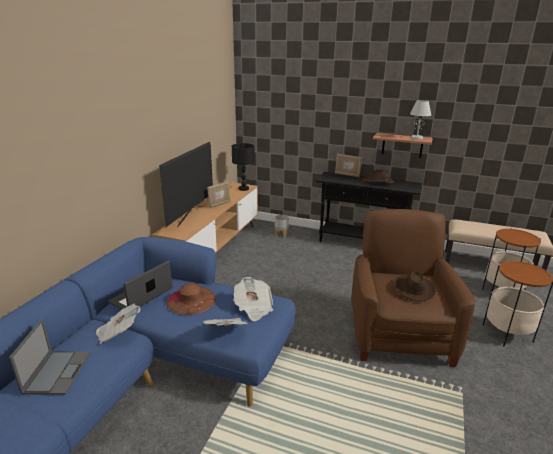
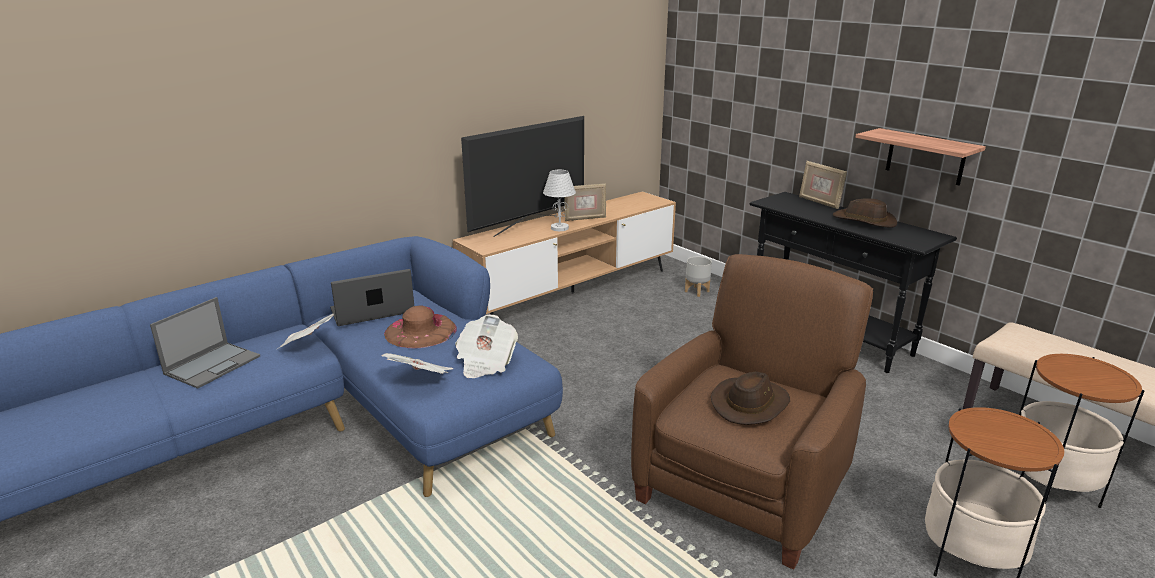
camera: 30 degrees right, 0 degrees up
black table lamp [232,143,255,191] -> none
white table lamp [410,100,431,139] -> white table lamp moved to [543,170,576,231]

